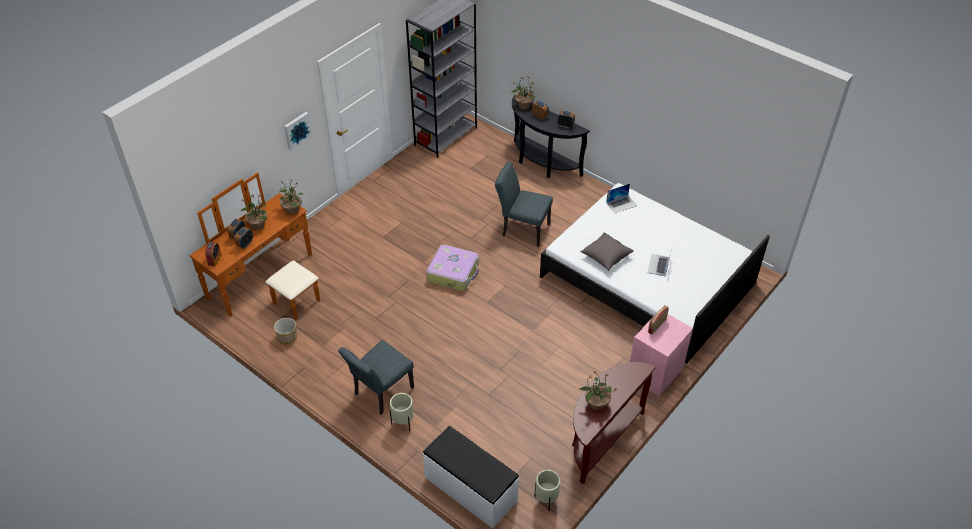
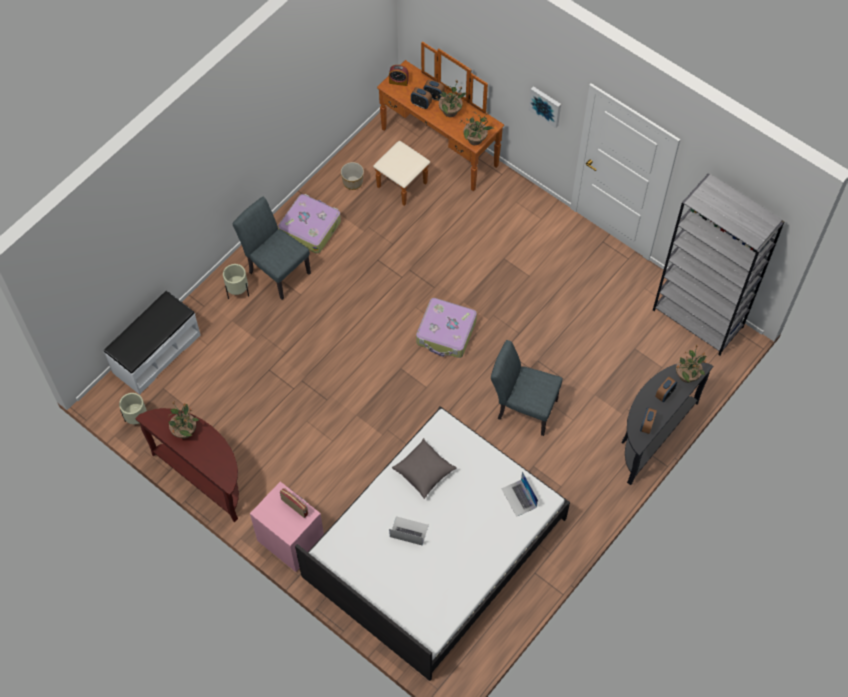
camera: 90 degrees right, 15 degrees up
grey chair [495,161,553,247] -> grey chair turned 90 degrees counterclockwise [491,340,563,436]
none -> suitcase [278,194,341,254]

